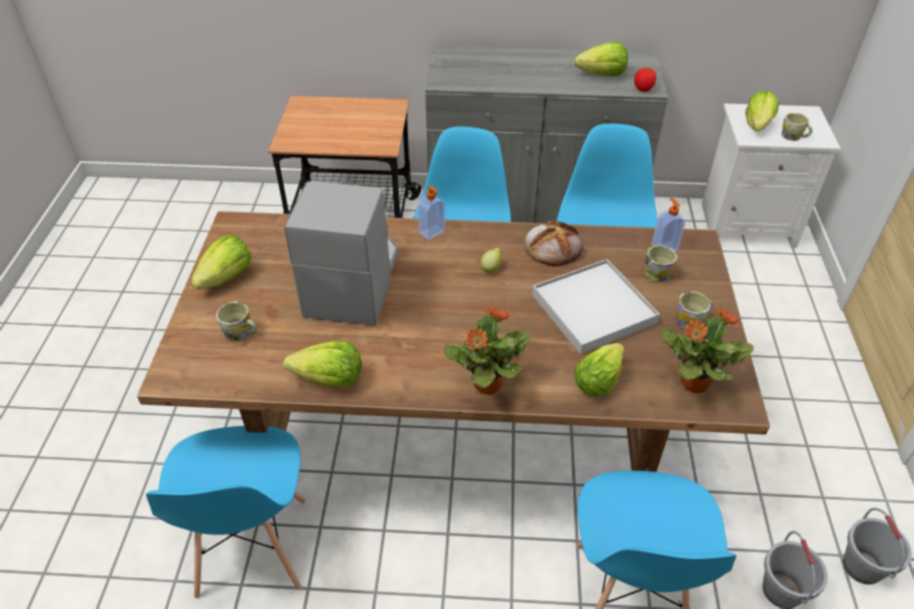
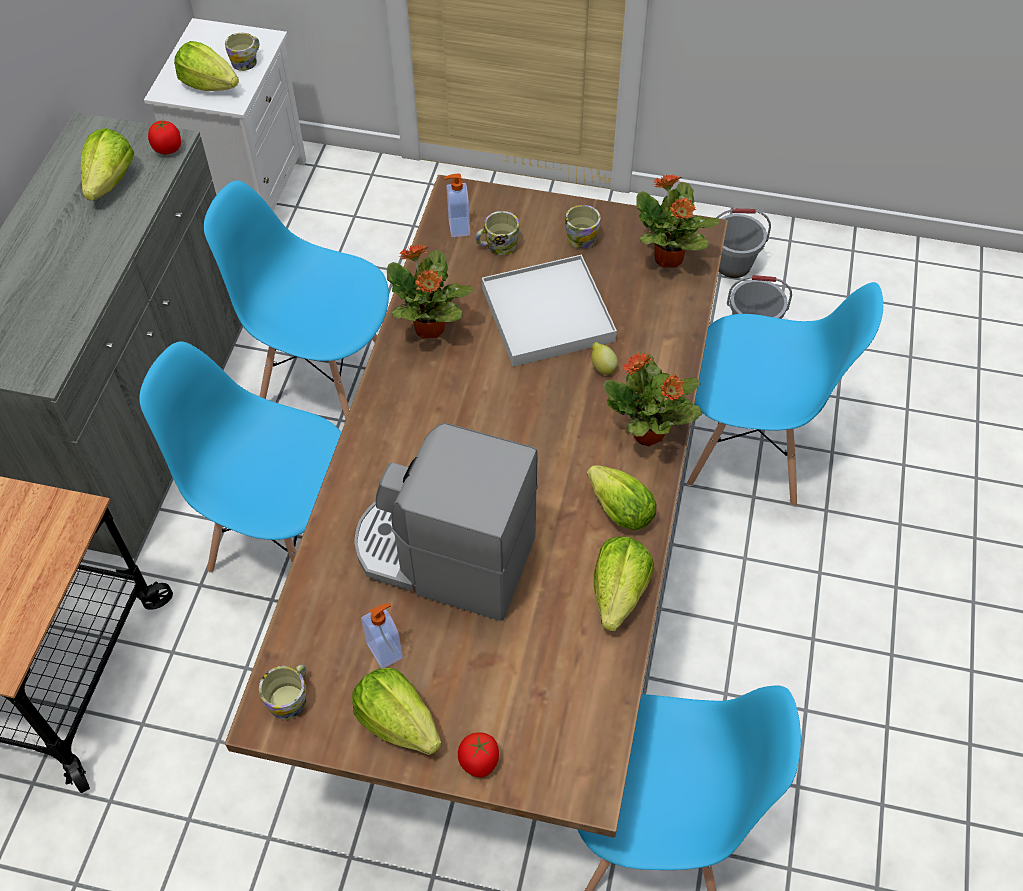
camera: 80 degrees left, 10 degrees up
mug [216,302,258,341] -> mug moved to [259,665,306,720]
soap dispenser [418,186,445,240] -> soap dispenser moved to [361,603,403,668]
lemon [480,248,501,273] -> lemon moved to [591,342,618,375]
bread [525,221,583,267] -> potted plant [387,244,473,338]
lettuce [574,343,624,397] -> lettuce moved to [587,465,656,530]
none -> tomato [458,732,499,777]

